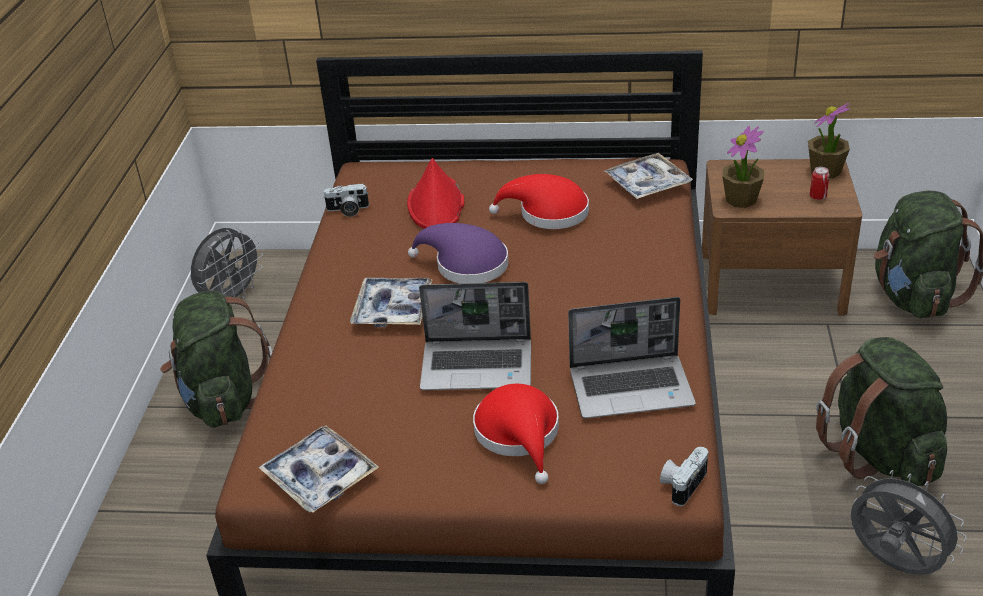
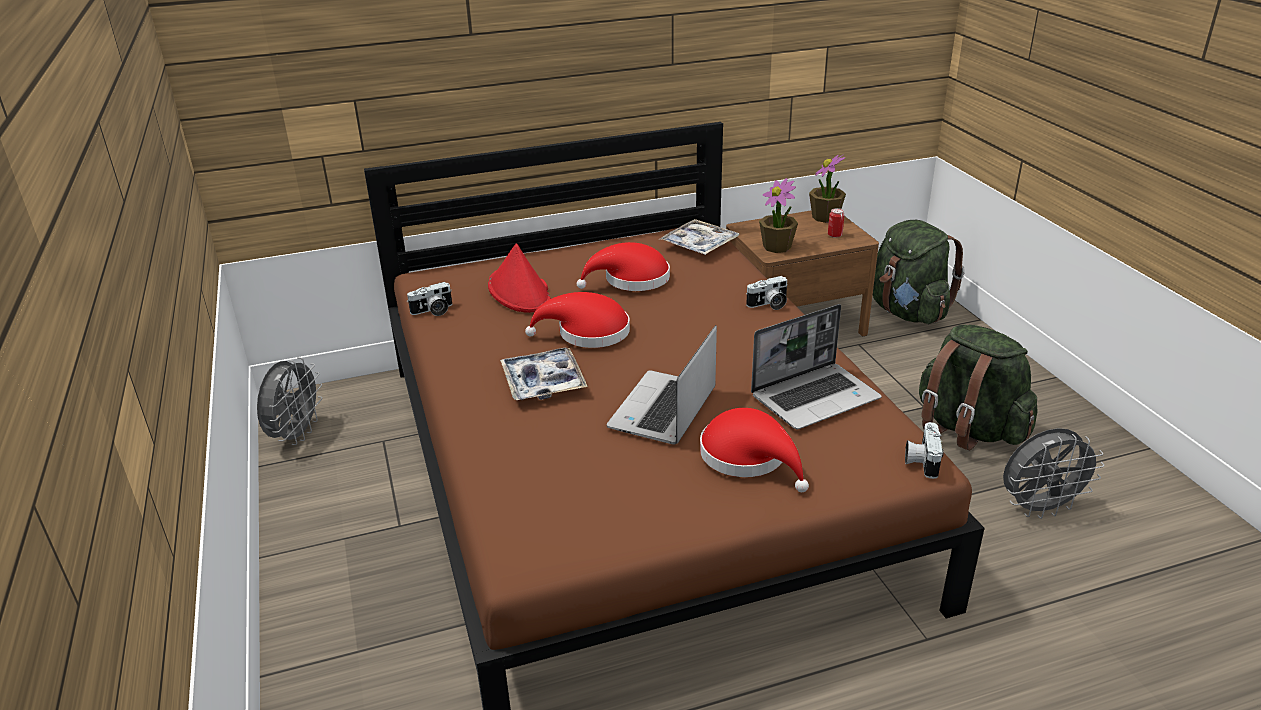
camera: 25 degrees left, 5 degrees down
green backpack [160,291,273,428] -> none
tray [258,425,379,512] -> none
purple hat [408,223,509,284] -> red hat [525,292,630,348]
laptop [419,282,531,390] -> laptop turned 135 degrees clockwise [607,325,717,445]
grey fan [851,470,967,575] -> grey fan turned 150 degrees clockwise [1003,428,1105,519]
none -> camera [746,276,788,310]

